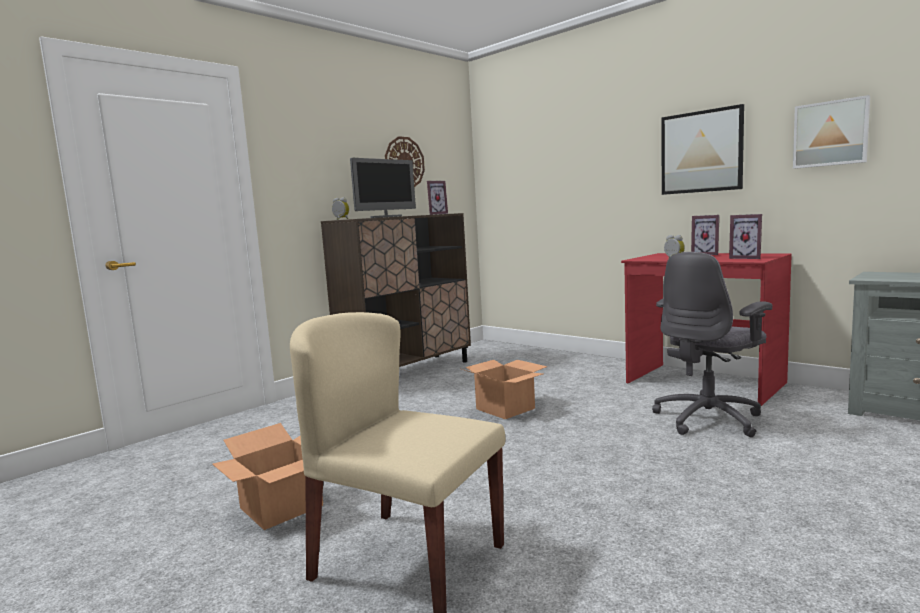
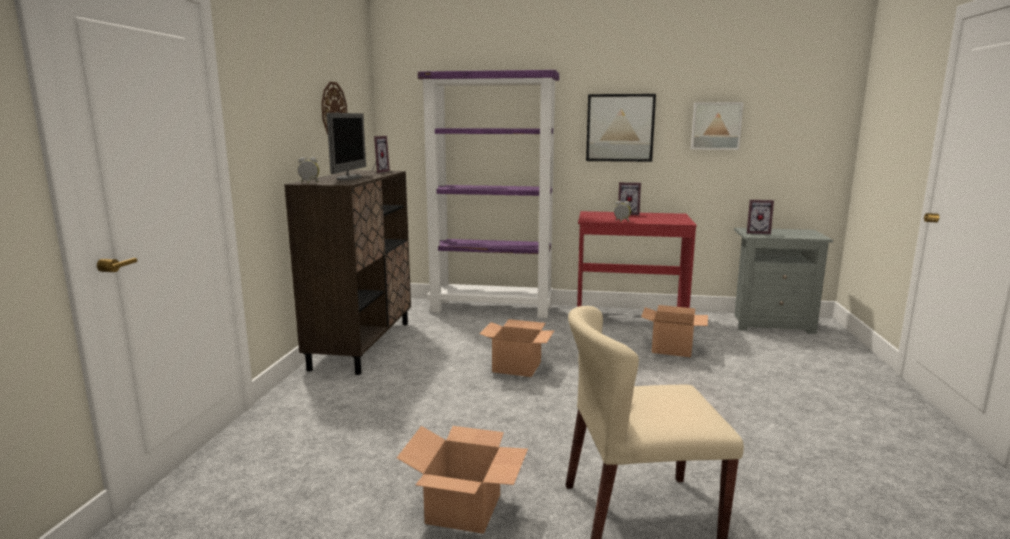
camera: 35 degrees left, 5 degrees up
grey office chair [652,252,772,437] -> cardboard box [641,305,708,357]
picture frame [729,214,762,259] -> picture frame moved to [747,200,774,234]
none -> purple bookcase [418,70,559,318]

